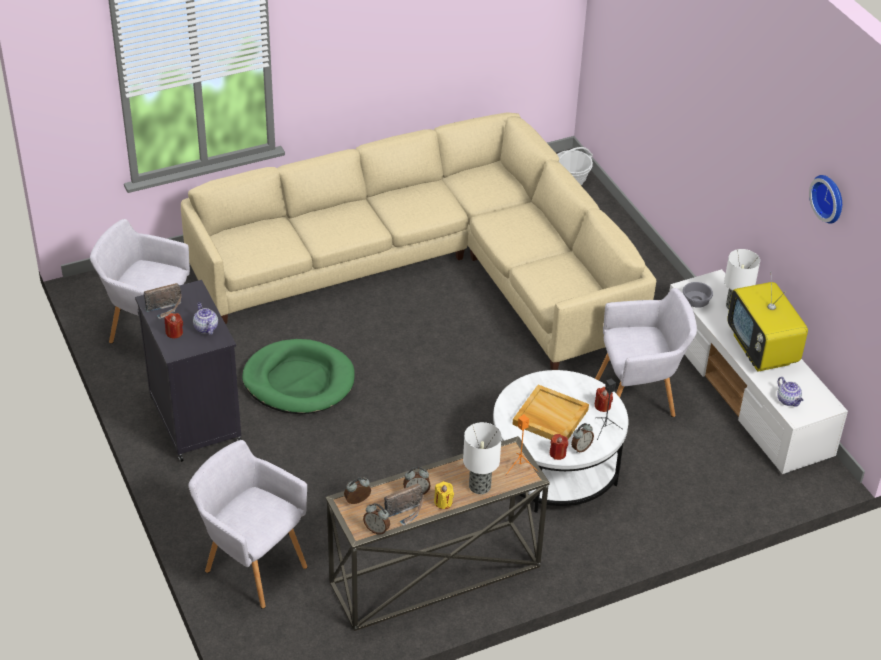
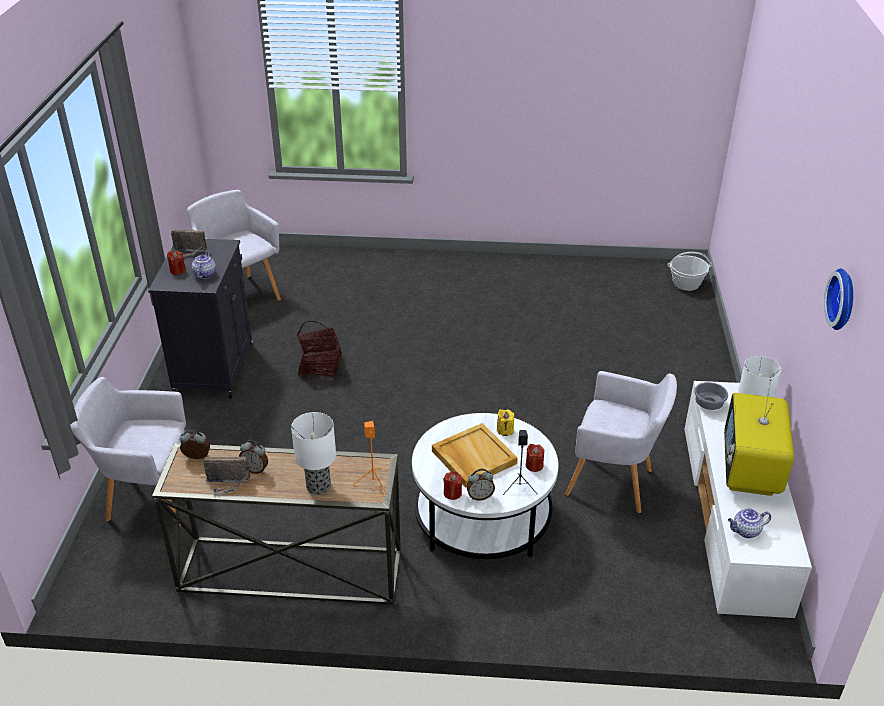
camera: 30 degrees right, 5 degrees down
beige sofa [181,112,656,370] -> none
grey armchair [188,440,307,609] -> grey armchair turned 60 degrees counterclockwise [70,377,186,527]
green dog bed [242,339,355,414] -> basket [297,321,342,378]
alarm clock [363,503,390,535] -> none
yellow candle [434,481,454,509] -> yellow candle moved to [497,409,514,436]
teapot [777,377,803,407] -> teapot turned 75 degrees clockwise [728,508,771,538]

